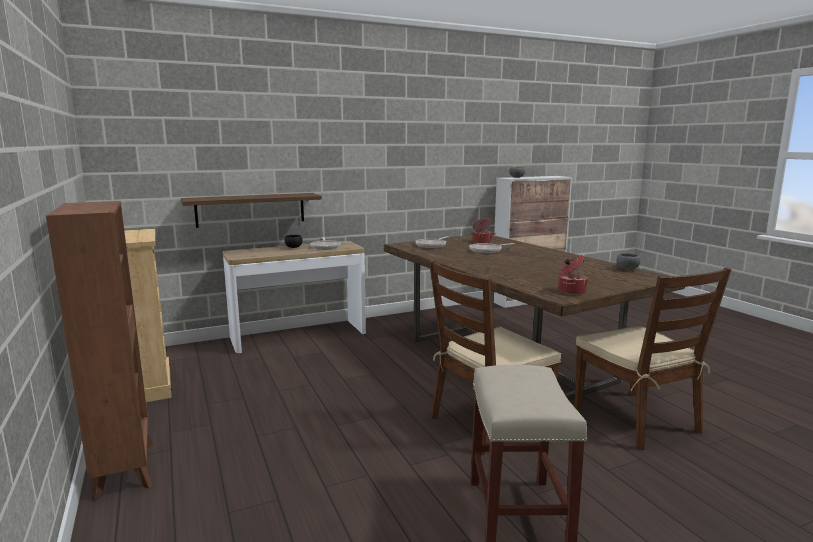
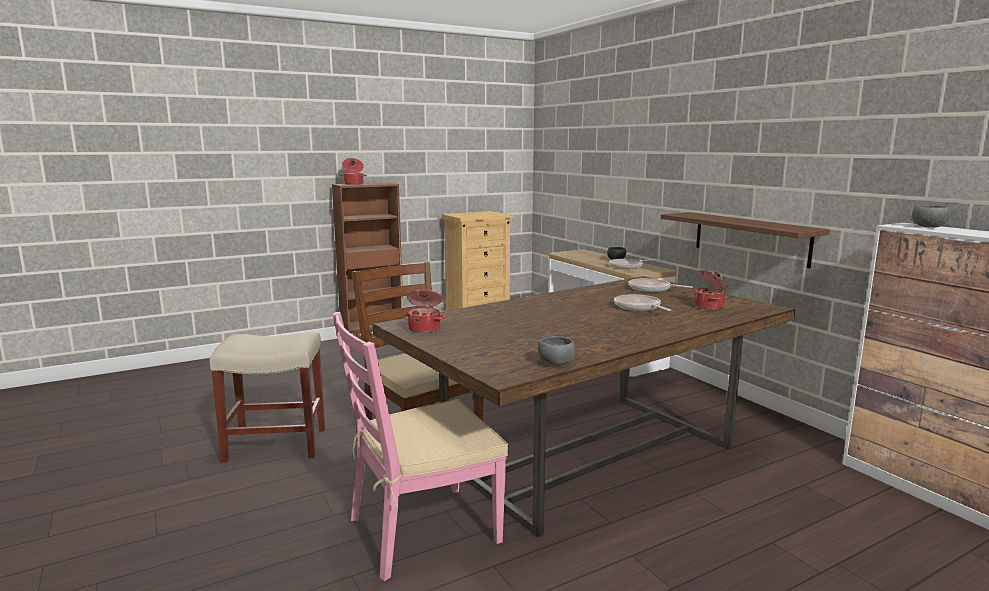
camera: 85 degrees right, 0 degrees up
shelf [181,193,322,228] -> shelf moved to [661,212,830,268]
brown chair [574,267,732,450] -> pink chair [333,312,508,581]
none -> cooking pot [340,158,367,185]

